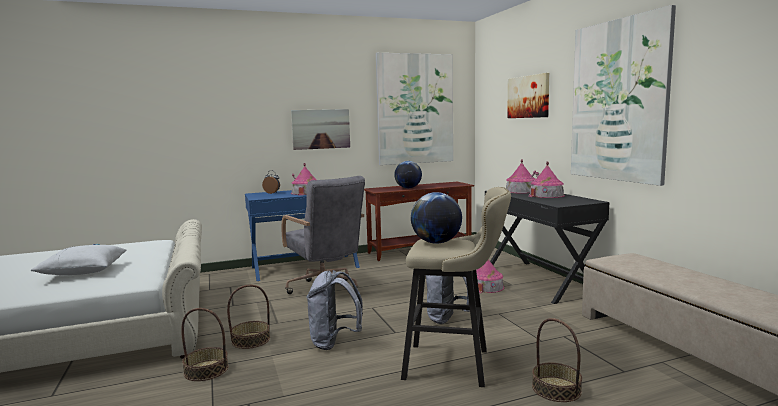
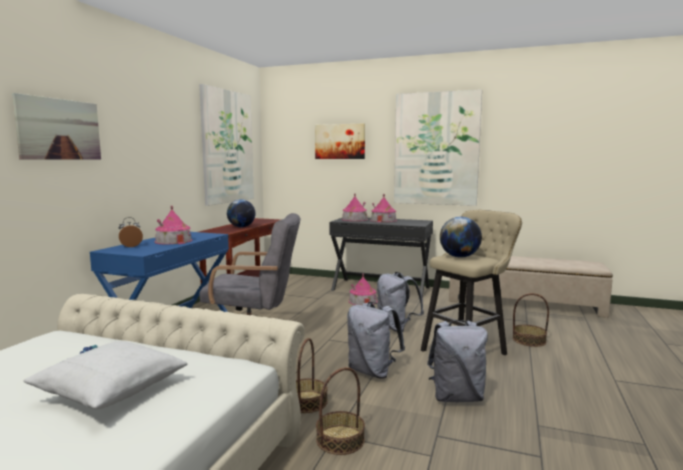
camera: 50 degrees left, 0 degrees up
picture [291,109,350,150] -> picture moved to [12,93,101,159]
none -> grey backpack [427,320,488,402]

